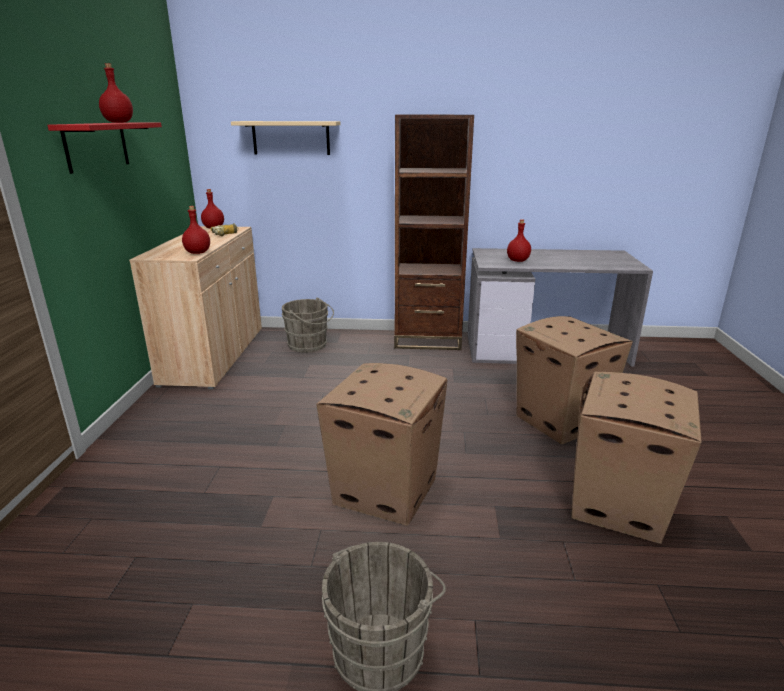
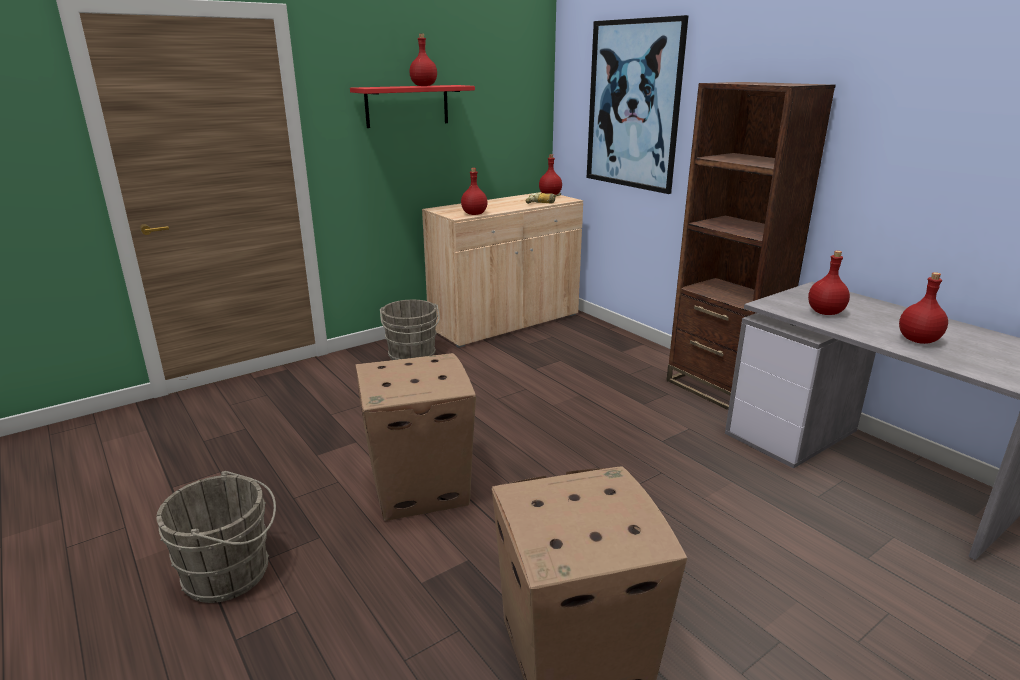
camera: 50 degrees right, 0 degrees up
beige shelf [231,121,341,155] -> picture [587,15,689,194]
grey bucket [281,298,334,353] -> grey bucket moved to [380,300,440,360]
cardboard box [516,316,633,444] -> none
none -> red bottle [899,272,948,344]

